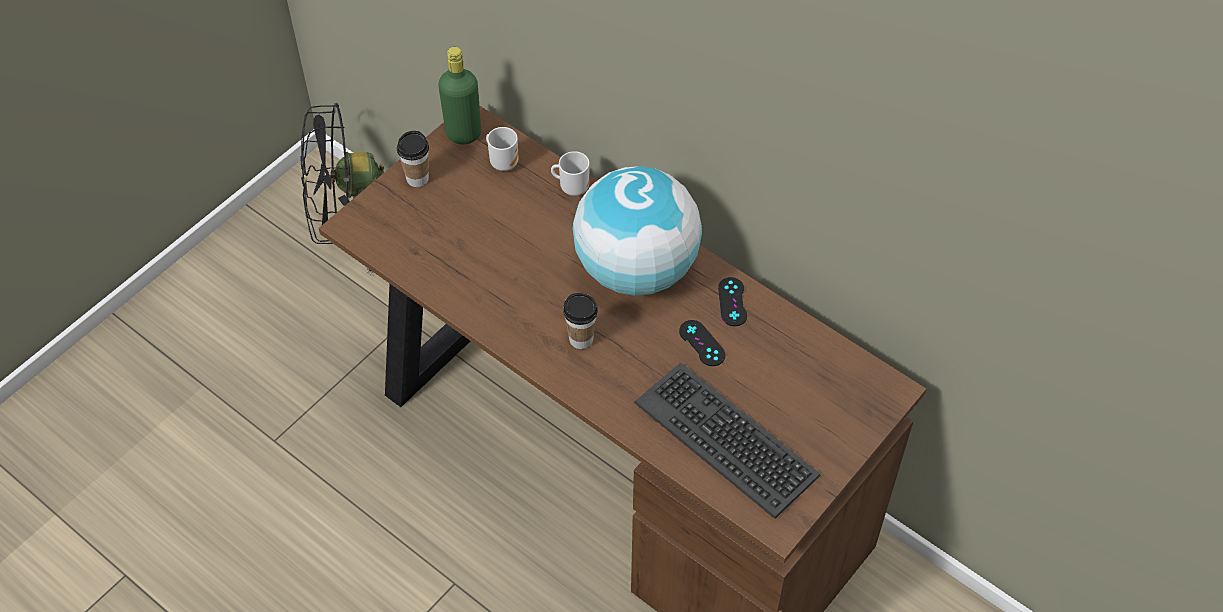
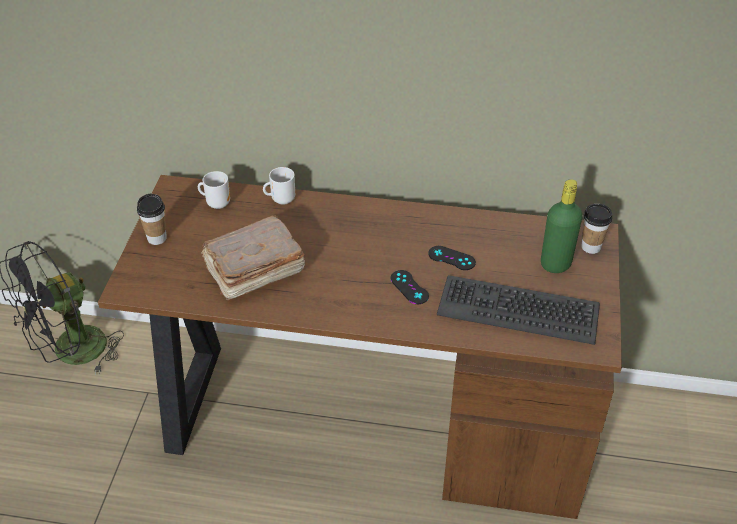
camera: 30 degrees left, 10 degrees down
green bottle [438,47,481,144] -> green bottle moved to [541,179,582,273]
cup [563,293,598,349] -> cup moved to [582,204,612,254]
globe [573,166,702,296] -> none
black game controller [718,277,747,326] -> black game controller moved to [390,270,429,304]
none -> brown book [201,215,305,300]

